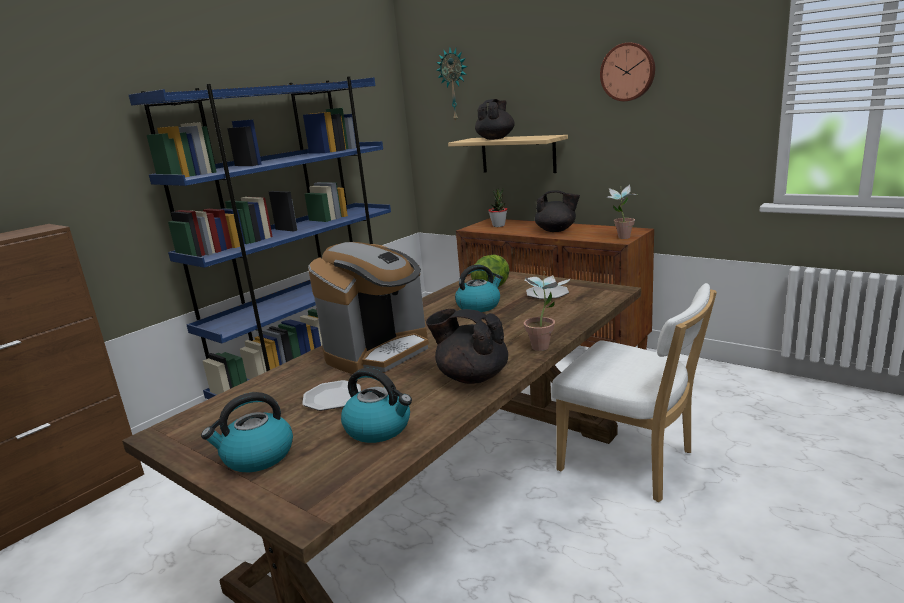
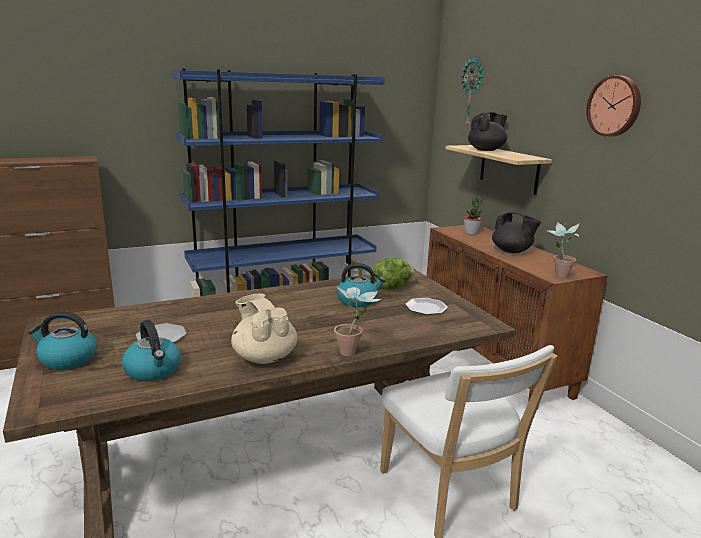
camera: 25 degrees right, 0 degrees up
coffee machine [308,242,429,374] -> none
black teapot [426,309,508,384] -> beige teapot [231,294,297,364]

